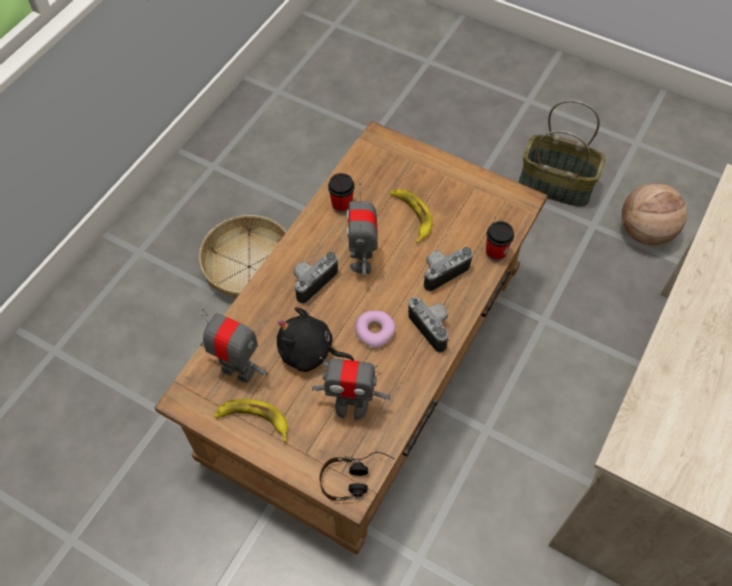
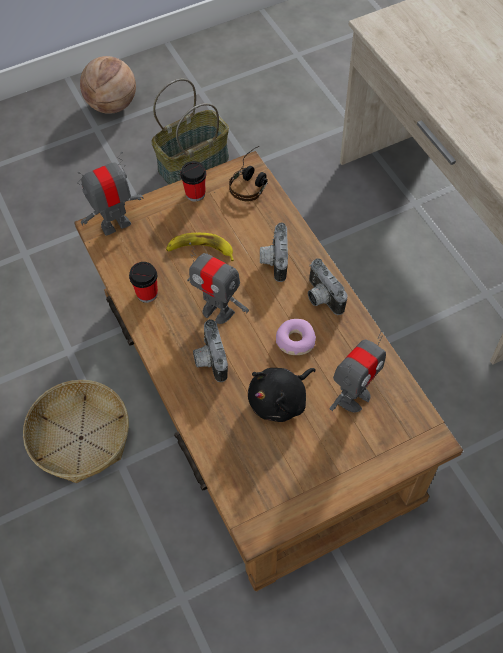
camera: 55 degrees left, 0 degrees up
toy robot [200,308,268,383] -> toy robot moved to [78,152,143,236]
banana [214,399,288,442] -> none
headphones [320,452,394,501] -> headphones moved to [229,146,268,201]
camera [408,297,449,353] -> camera turned 120 degrees counterclockwise [308,258,348,315]
cup [486,221,514,261] -> cup moved to [180,161,206,201]
basketball [621,183,687,245] -> basketball moved to [80,56,136,114]

